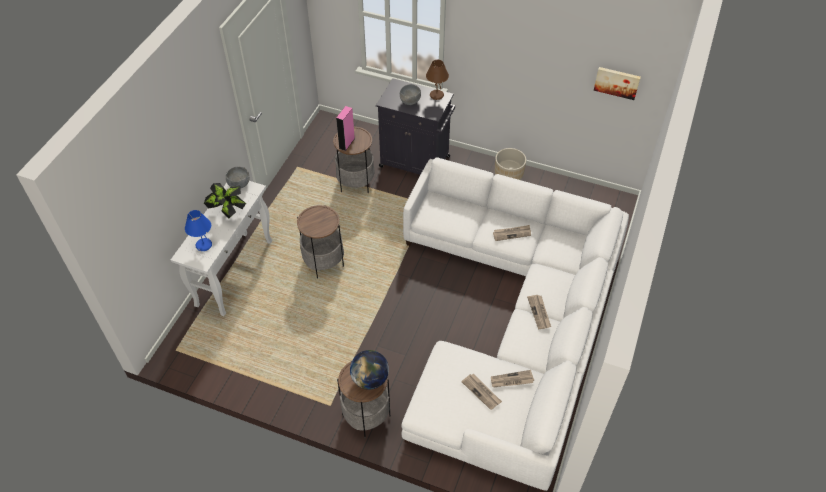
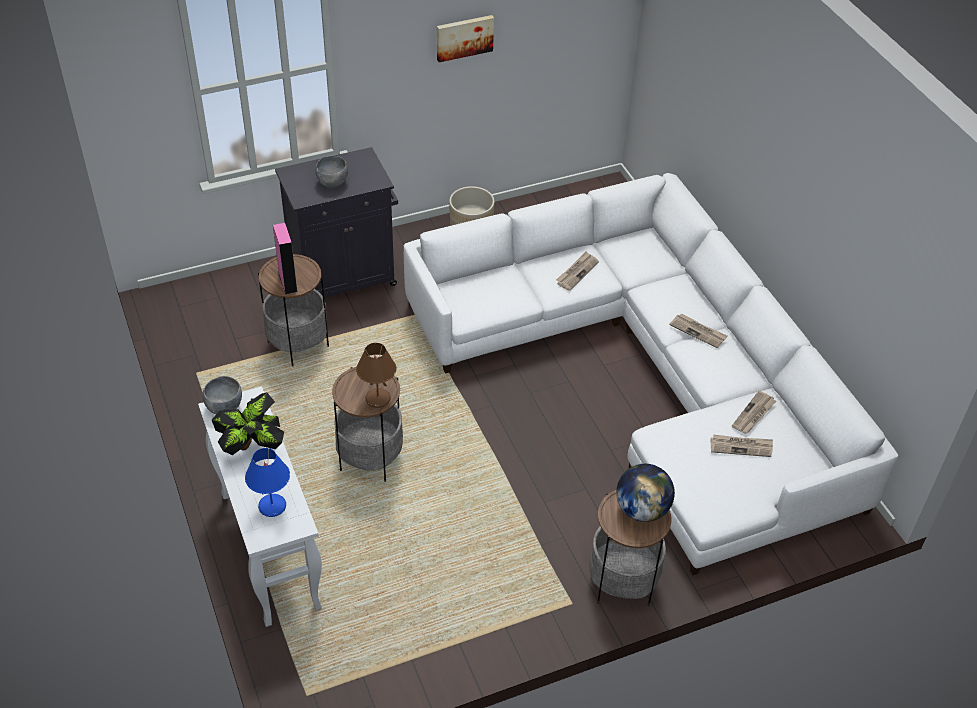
camera: 45 degrees left, 5 degrees down
brown table lamp [426,60,449,100] -> brown table lamp moved to [356,343,396,408]
picture [594,67,641,100] -> picture moved to [437,15,494,62]

